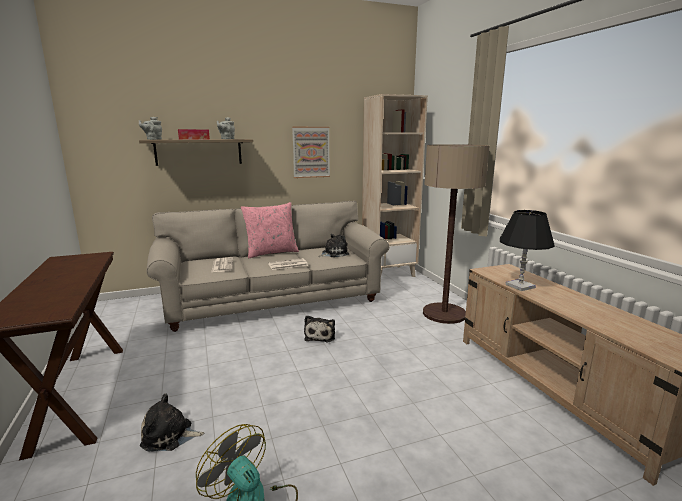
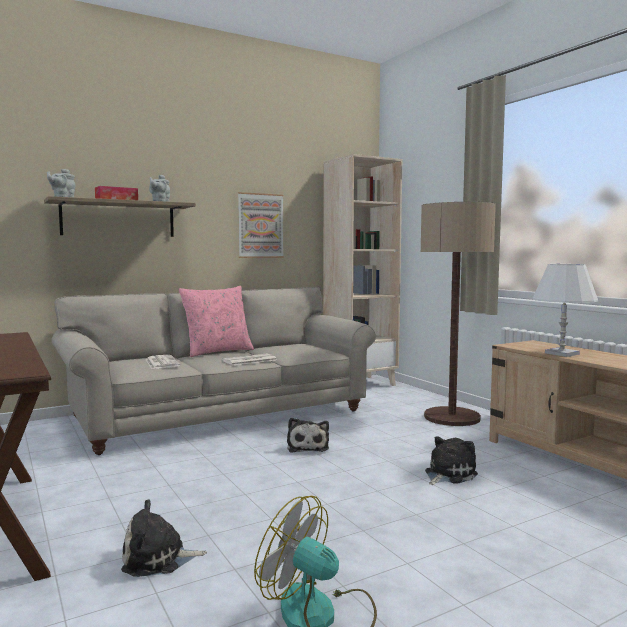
camera: 10 degrees left, 10 degrees down
plush toy [318,234,349,257] -> plush toy moved to [425,436,478,485]
black table lamp [500,210,555,291] -> white table lamp [533,264,598,357]

